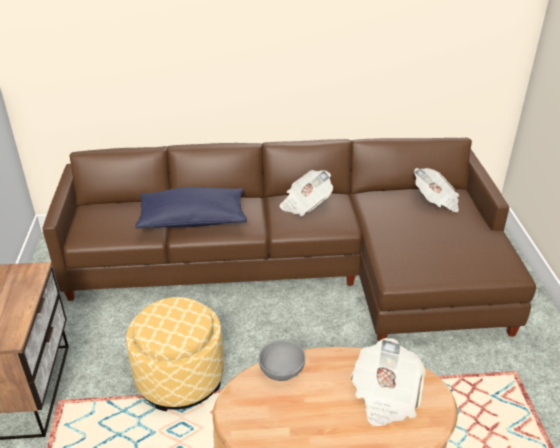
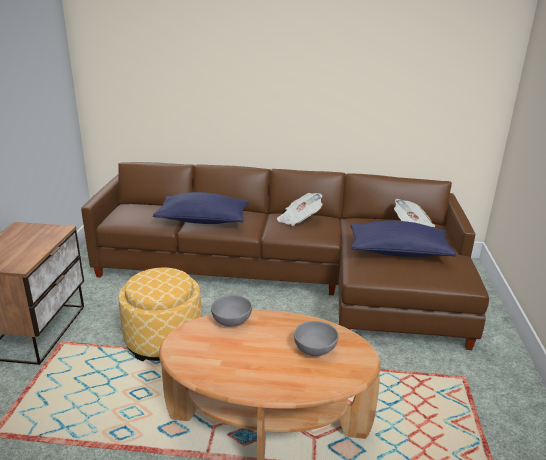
camera: 10 degrees right, 10 degrees down
newspaper [351,338,426,426] -> grey bowl [294,321,338,356]
none -> blue pillow [350,220,456,257]

